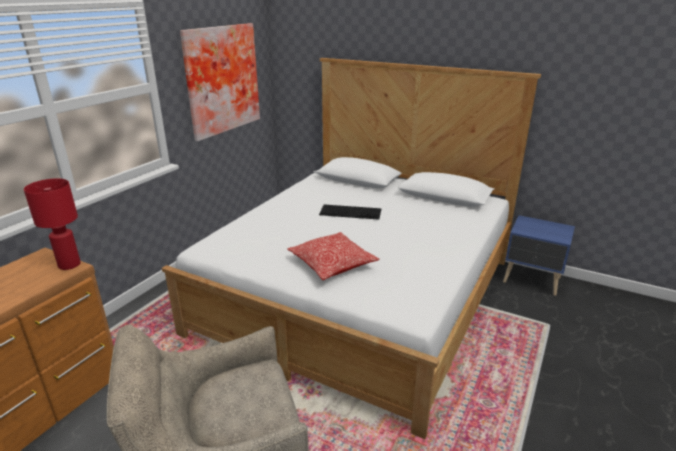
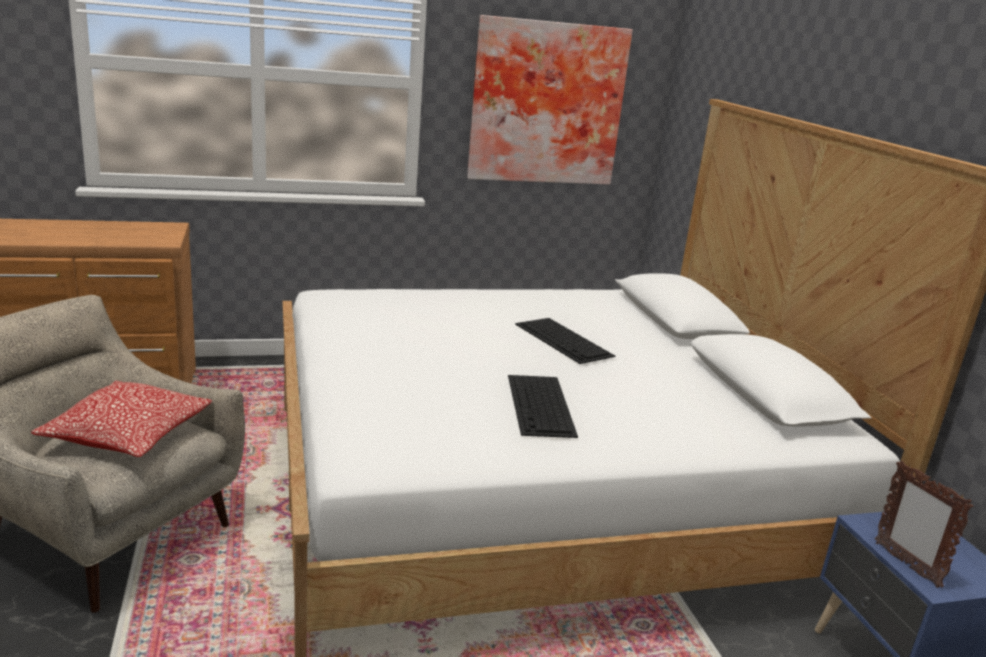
camera: 45 degrees right, 5 degrees down
red table lamp [24,178,81,270] -> none
pillow [287,232,379,280] -> pillow moved to [31,381,212,457]
none -> keyboard [508,375,578,438]
none -> picture frame [875,461,973,588]

